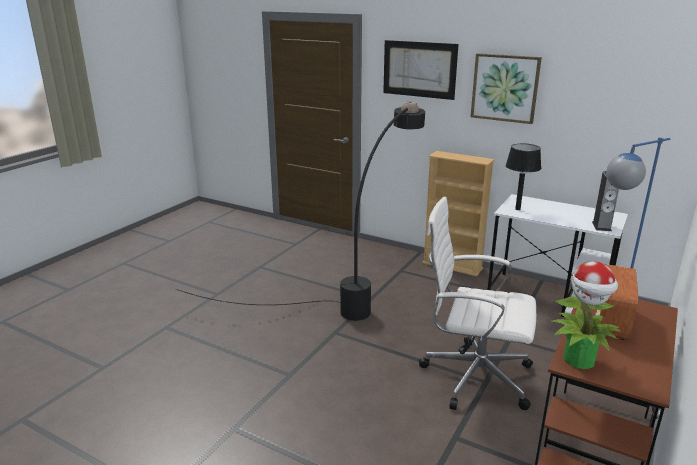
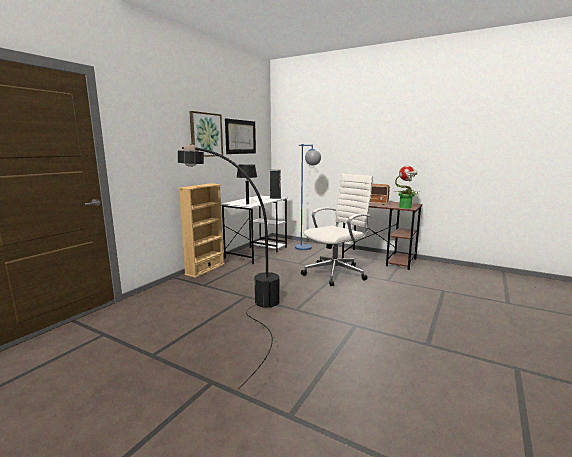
camera: 90 degrees left, 10 degrees down
picture [383,40,459,100] -> picture moved to [225,118,256,154]
white office chair [419,197,536,410] -> white office chair turned 150 degrees counterclockwise [301,174,373,286]

